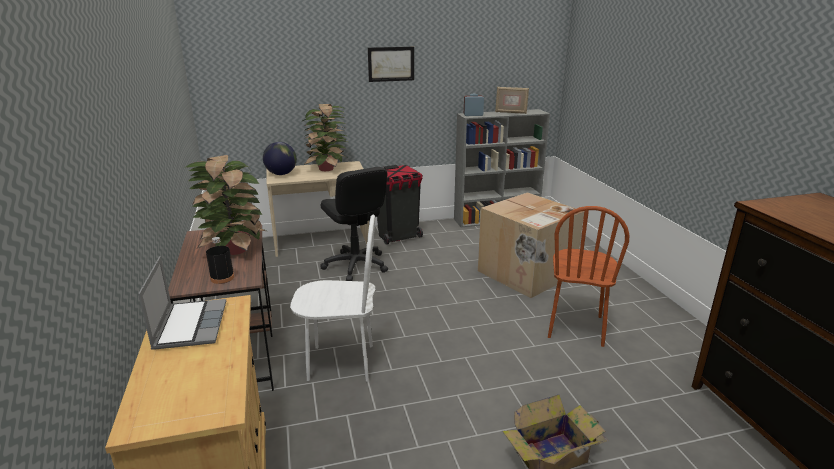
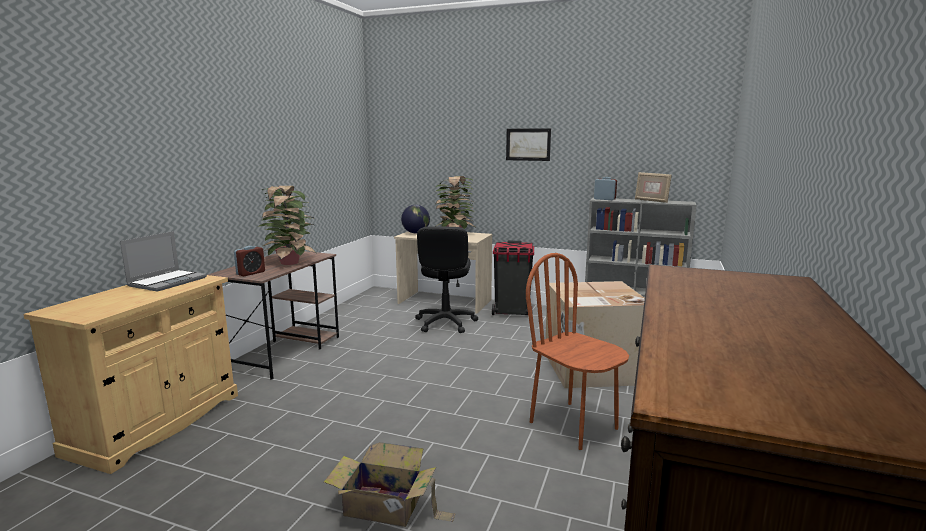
camera: 35 degrees right, 10 degrees down
black bottle [206,237,234,284] -> alarm clock [234,246,265,276]
white chair [290,215,375,382] -> none
brown chair [548,206,630,347] -> brown chair turned 90 degrees clockwise [526,253,629,450]

